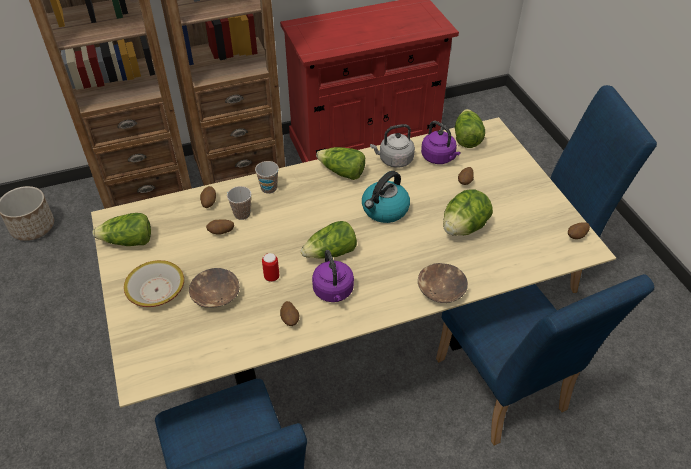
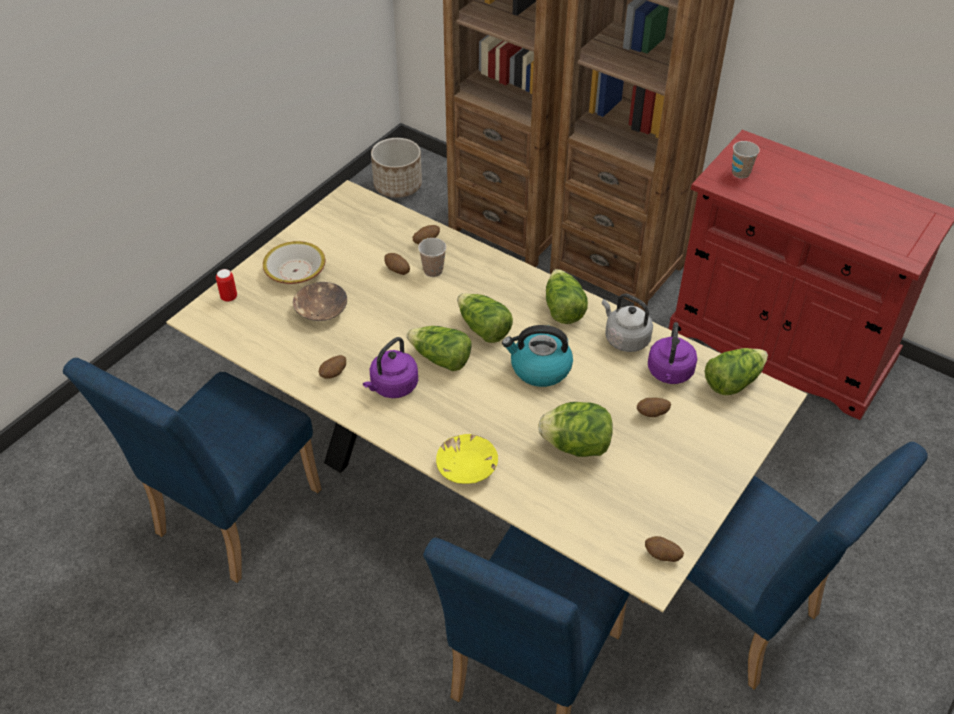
camera: 55 degrees right, 0 degrees up
lettuce [92,213,151,246] -> lettuce moved to [457,293,513,343]
cup [255,161,279,194] -> cup moved to [732,141,760,178]
can [262,253,279,282] -> can moved to [216,269,237,302]
brown bowl [418,263,468,303] -> yellow bowl [436,434,498,484]

